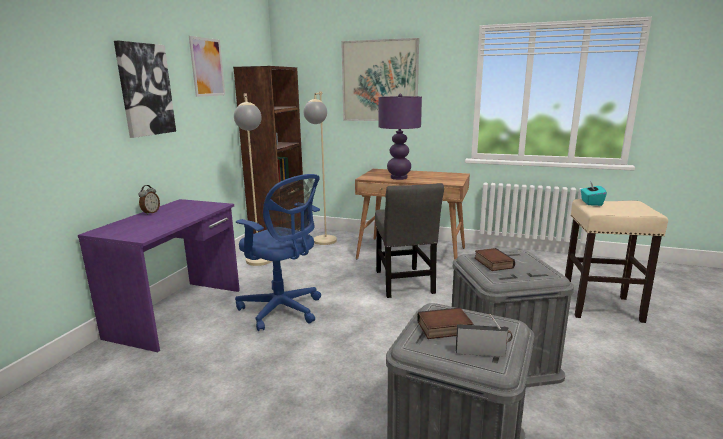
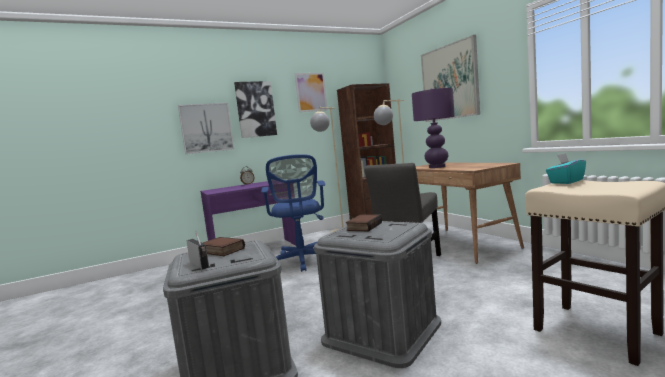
camera: 45 degrees right, 10 degrees down
none -> picture [178,103,234,154]

